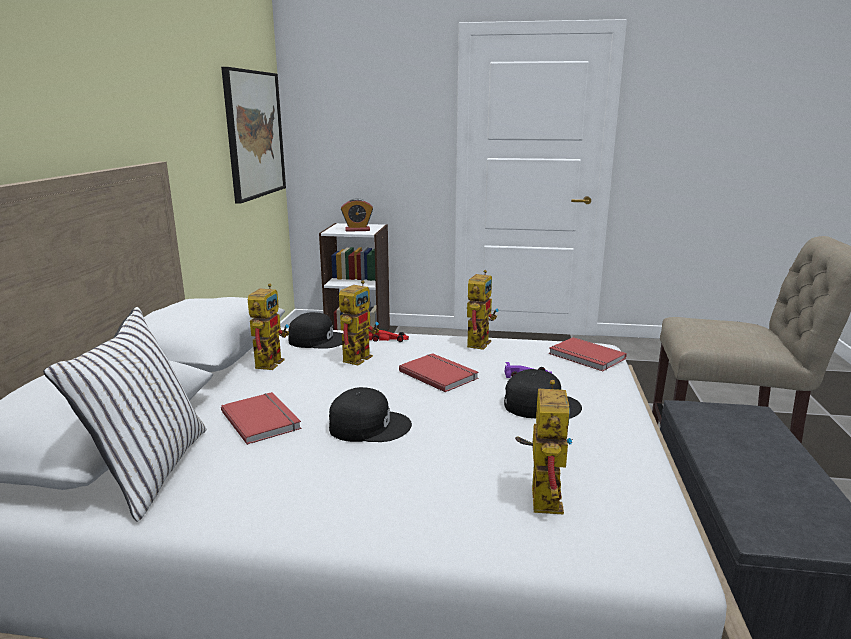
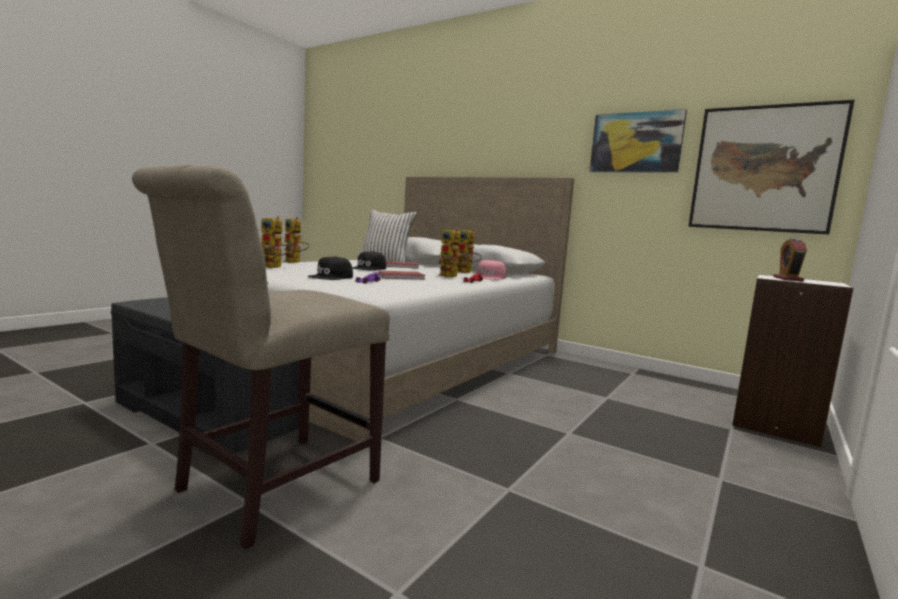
camera: 115 degrees right, 10 degrees down
black cap [288,312,343,349] -> pink cap [477,260,506,280]
toy robot [467,270,499,350] -> toy robot moved to [284,217,310,263]
red book [549,337,627,371] -> none
none -> picture [589,109,687,172]

